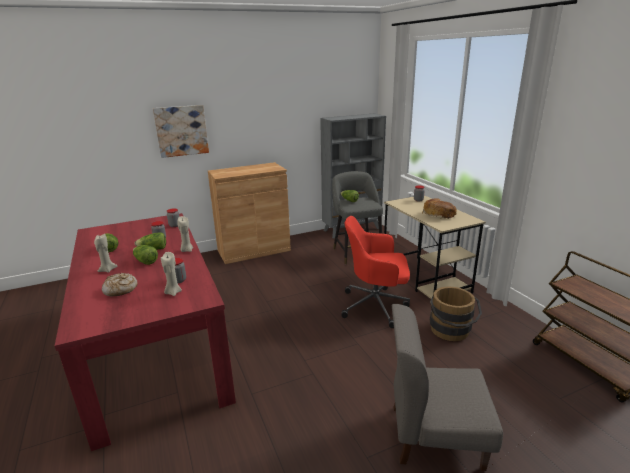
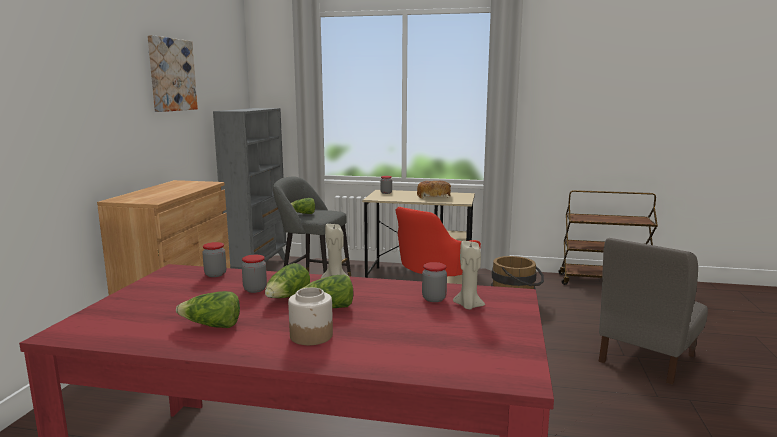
camera: 55 degrees left, 10 degrees down
beige candle [94,234,118,273] -> jar [288,288,333,345]
bread [102,273,138,296] -> none
picture [153,105,209,158] -> picture moved to [147,35,198,112]

